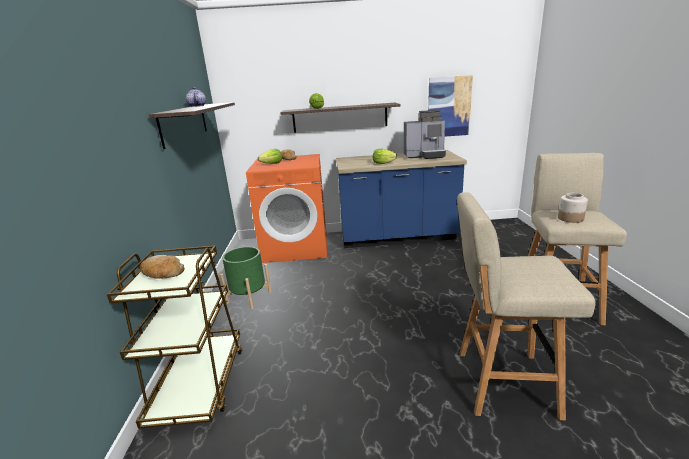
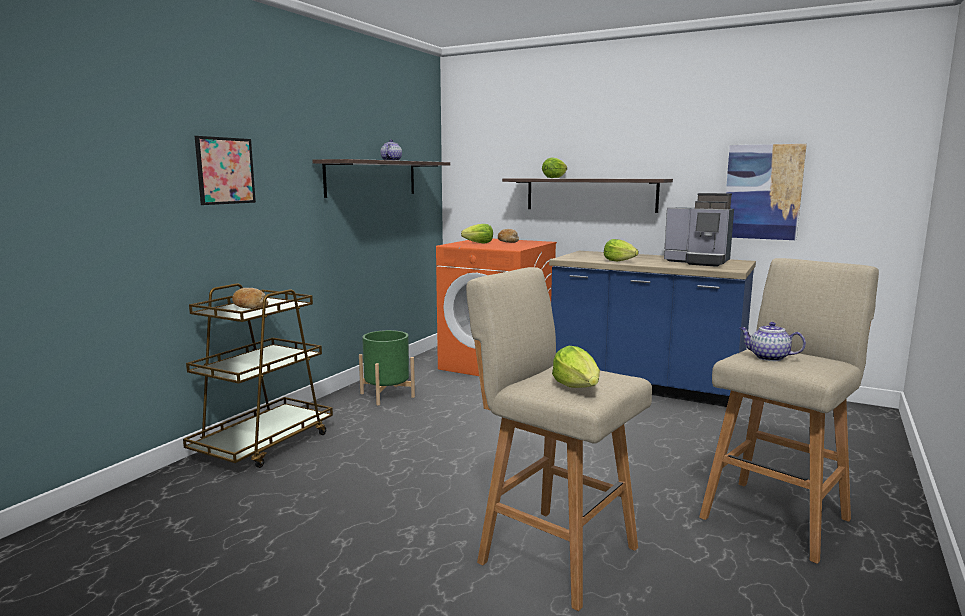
camera: 30 degrees right, 10 degrees down
jar [558,193,588,223] -> teapot [740,322,806,361]
none -> picture [195,136,256,205]
none -> lettuce [552,346,600,388]

